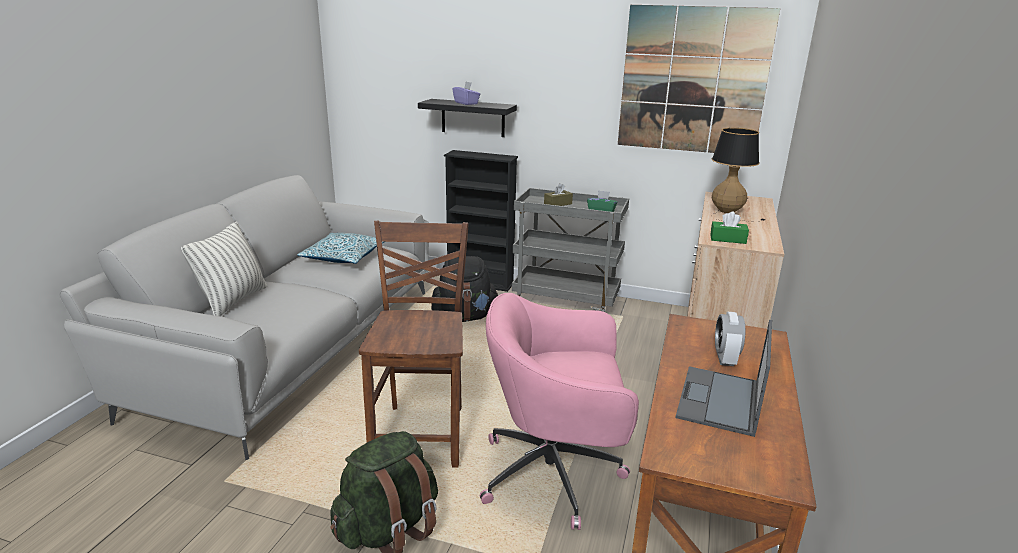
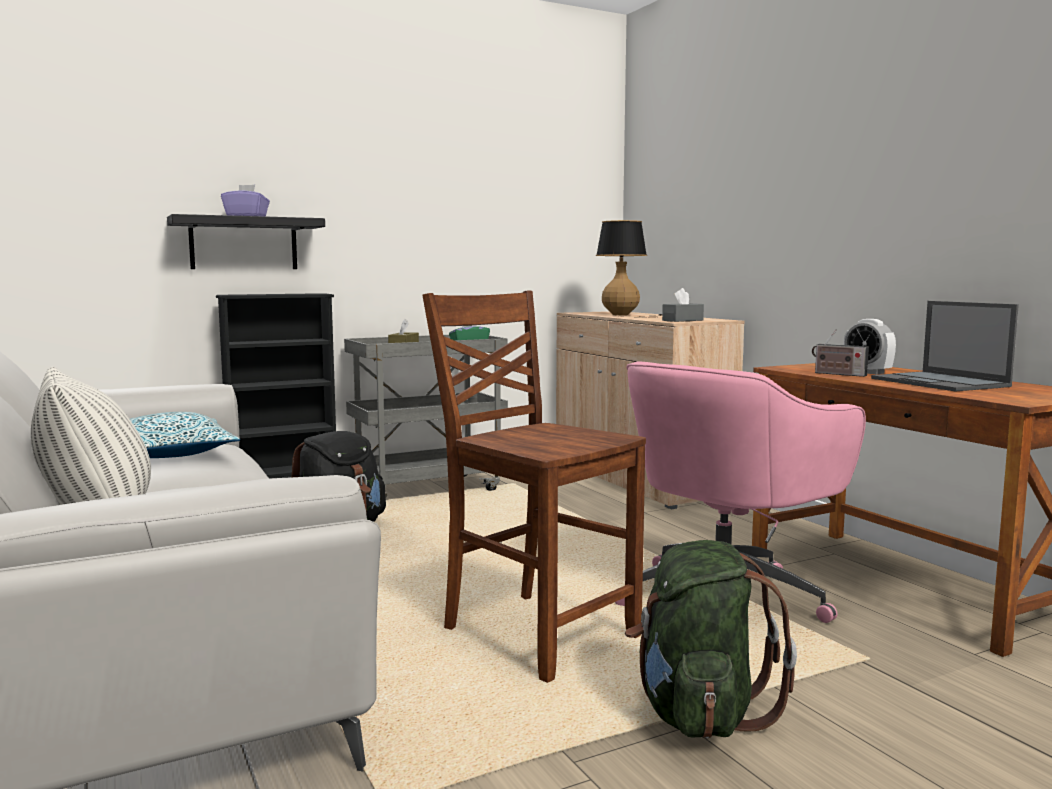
camera: 45 degrees left, 15 degrees down
picture [618,5,780,153] -> none
green tissue box [710,211,749,244] -> grey tissue box [662,288,704,322]
none -> radio [812,329,869,377]

